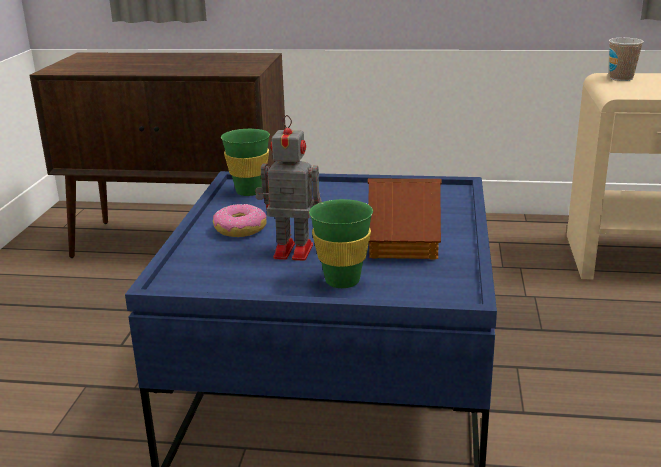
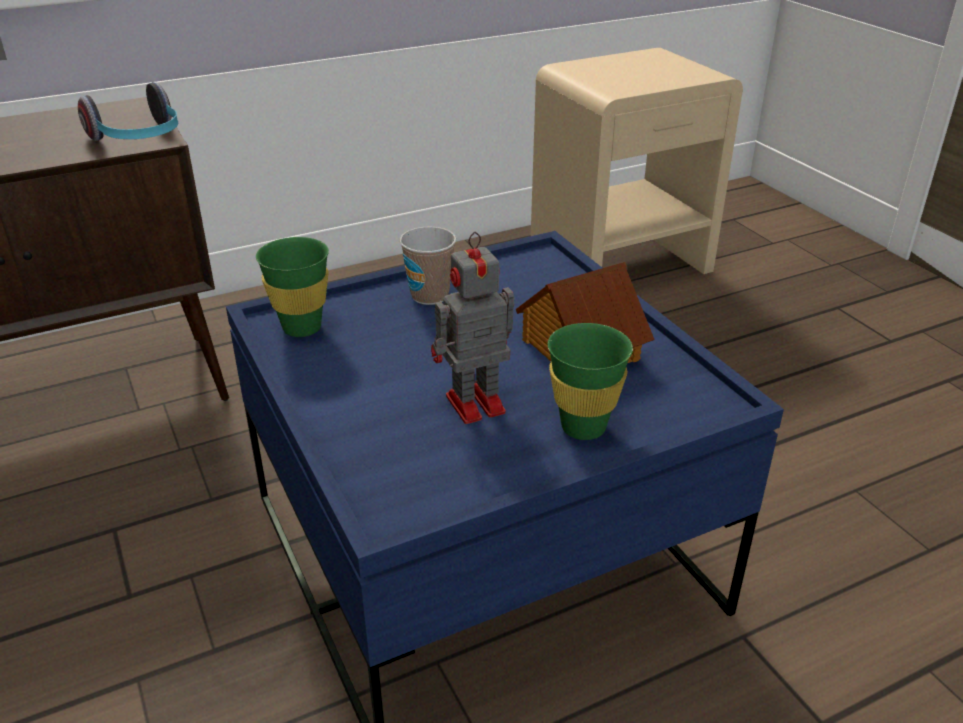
camera: 35 degrees left, 10 degrees up
donut [213,204,267,237] -> none
cup [609,38,644,81] -> cup moved to [400,227,456,305]
none -> headphones [78,82,179,141]

